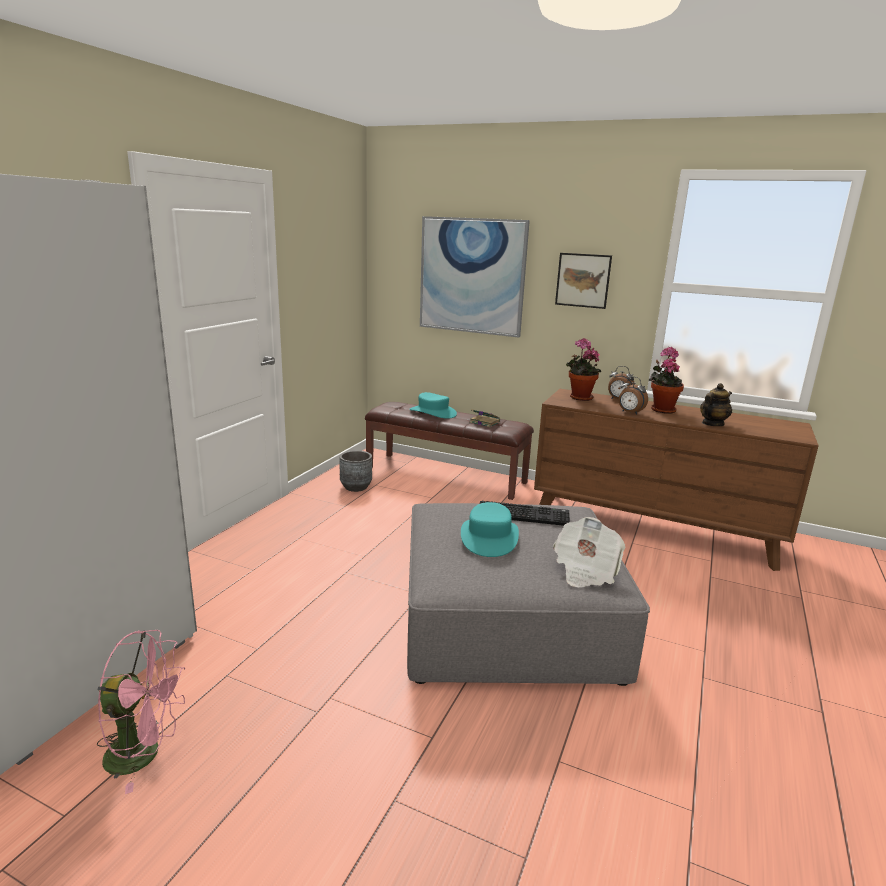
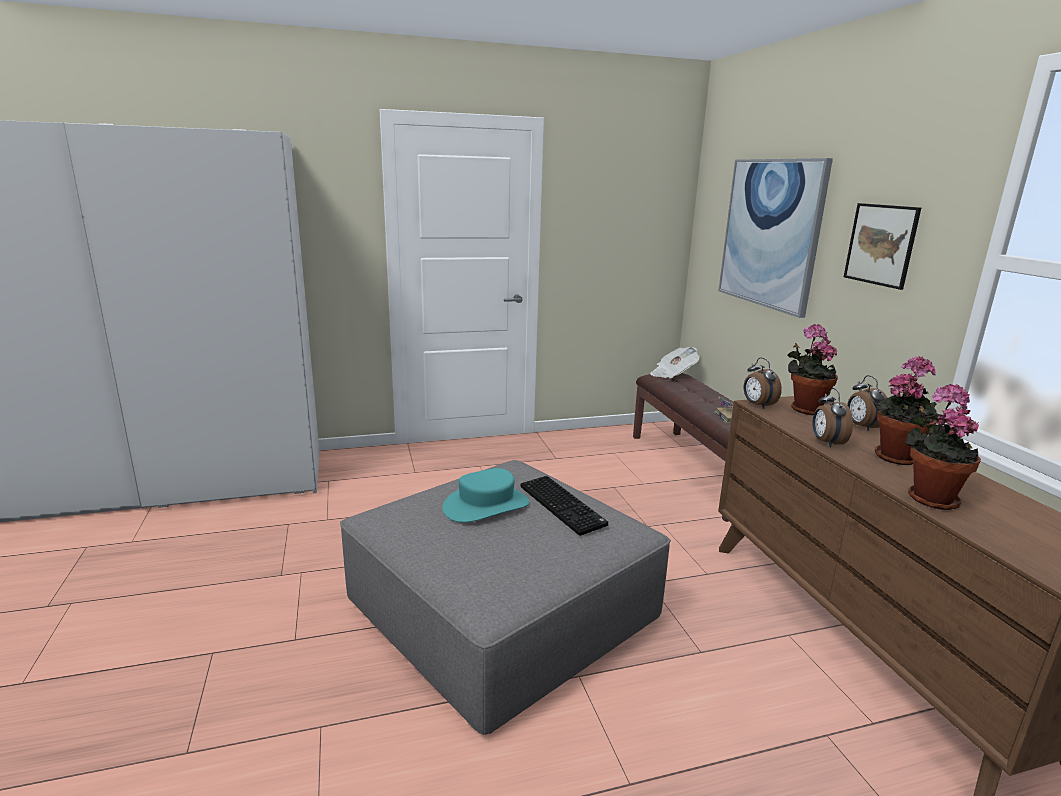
camera: 50 degrees right, 0 degrees up
pink fan [97,630,186,794] -> none
grey planter [339,450,372,492] -> none
turquoise hat [410,392,457,419] -> none
newspaper [553,517,625,587] -> newspaper moved to [650,347,700,379]
teapot [700,383,732,426] -> potted plant [905,384,981,510]
none -> alarm clock [744,357,782,409]

